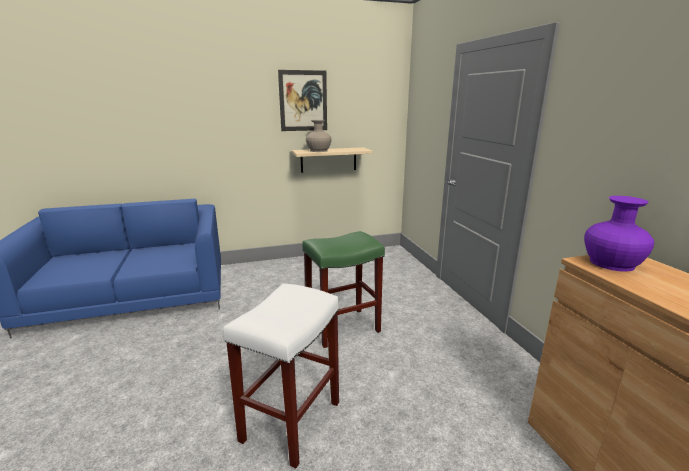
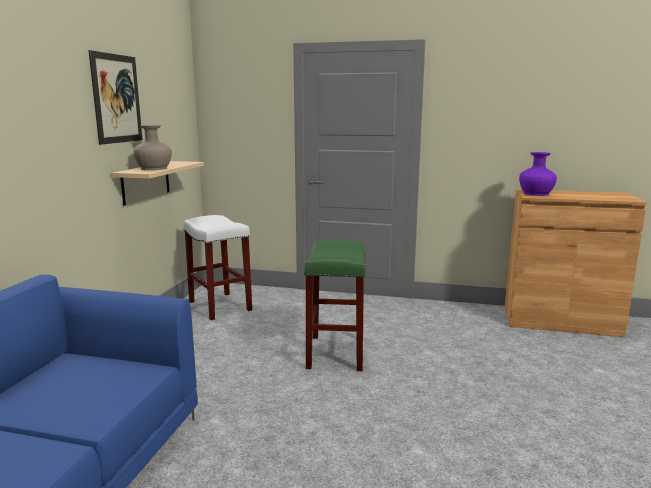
camera: 60 degrees left, 5 degrees down
white stool [223,284,339,468] -> white stool moved to [183,215,252,320]

